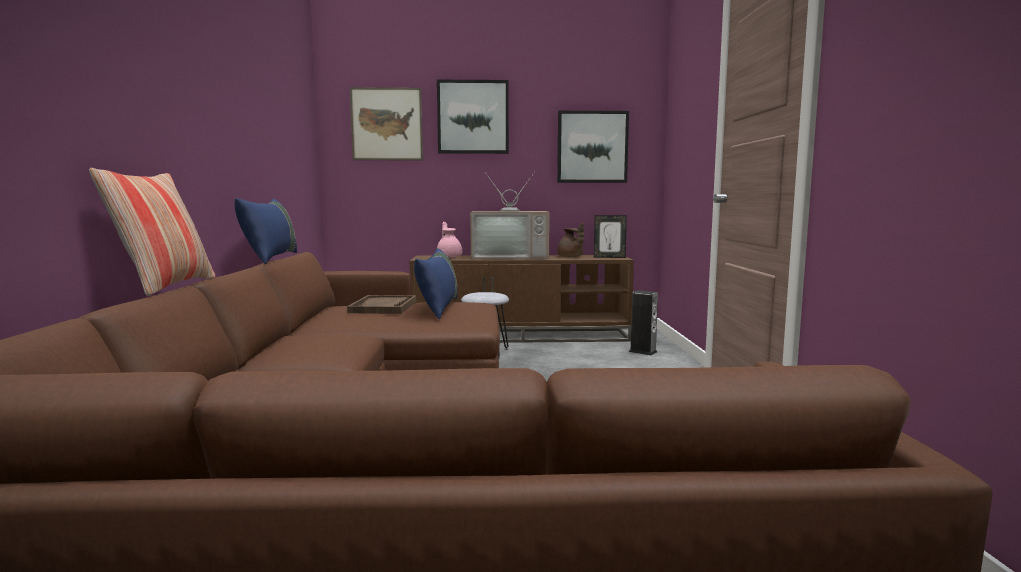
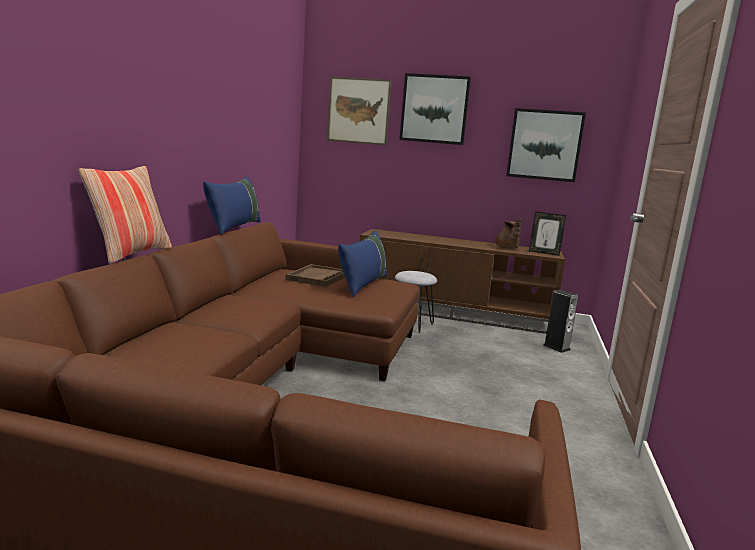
camera: 15 degrees right, 5 degrees up
pink teapot [437,222,462,258] -> none
television [470,172,550,260] -> none

